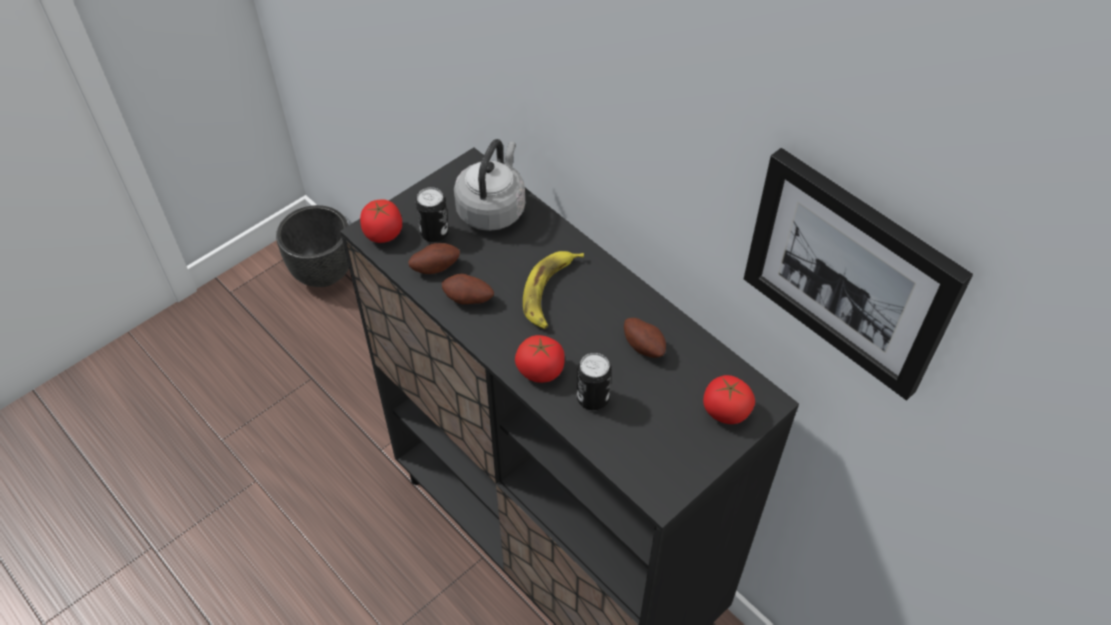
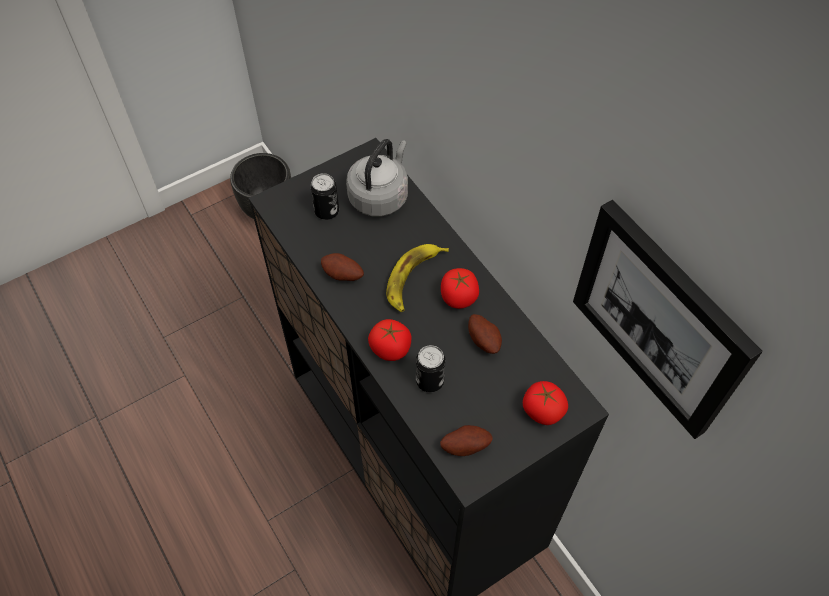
camera: 10 degrees right, 5 degrees up
tomato [360,200,402,243] -> tomato moved to [441,268,479,309]
potato [408,243,460,274] -> potato moved to [440,425,492,456]

